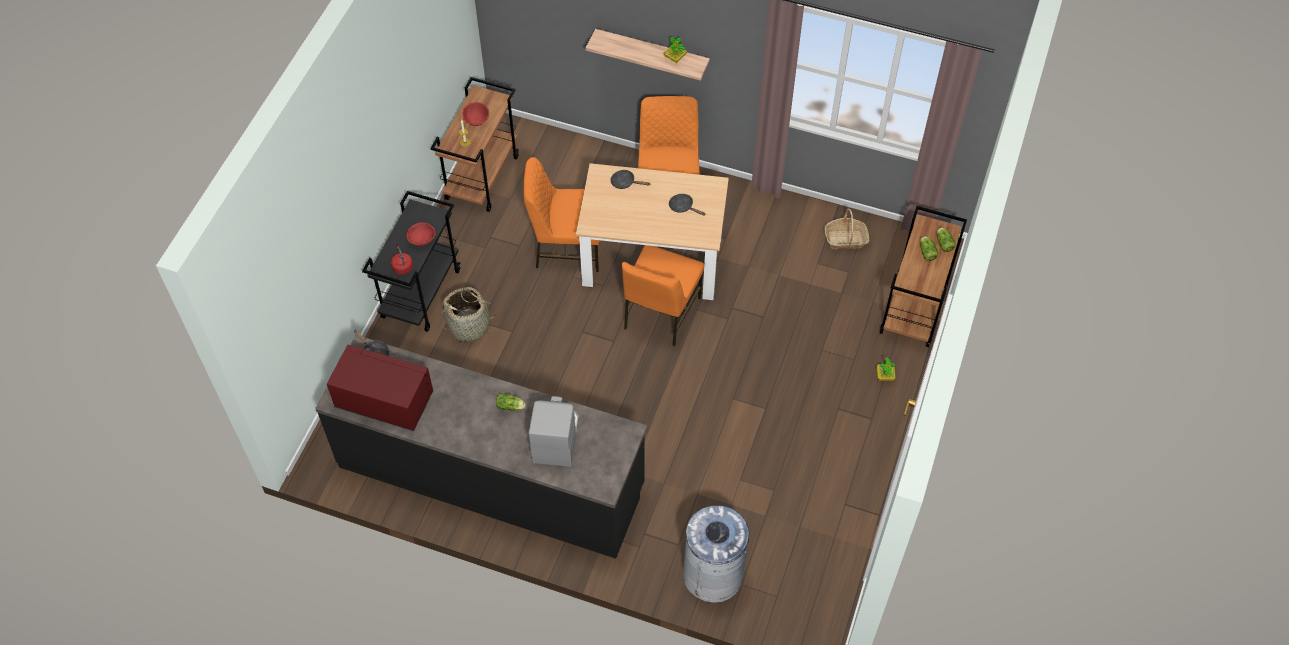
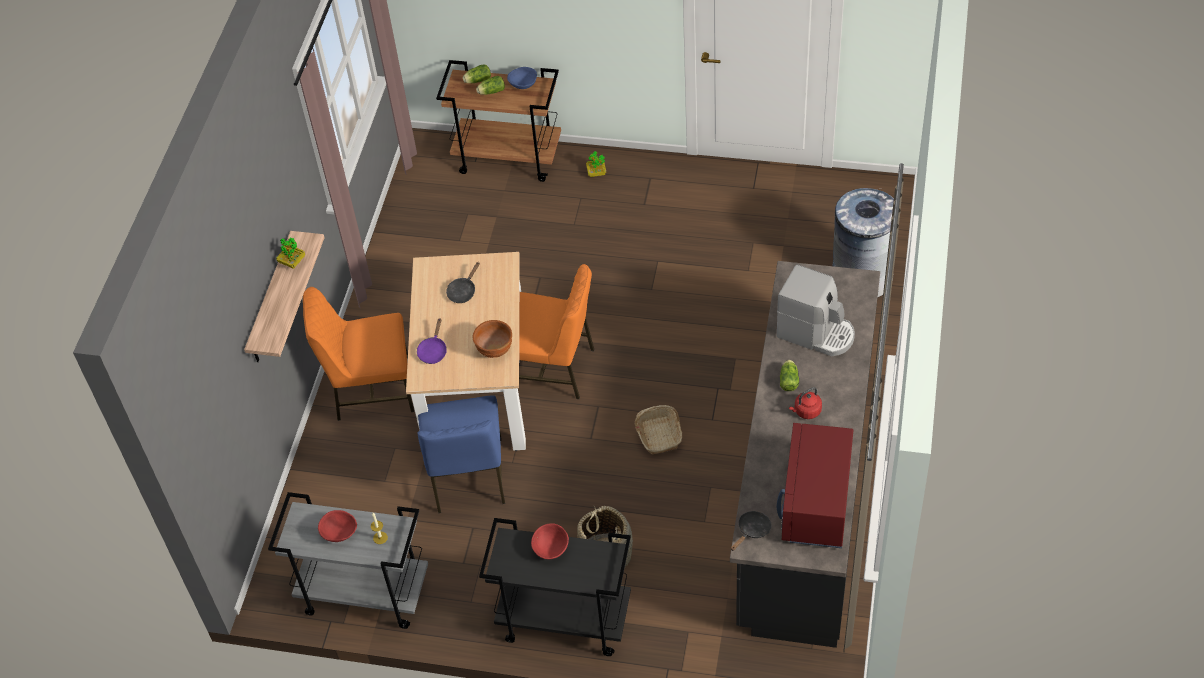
camera: 95 degrees left, 5 degrees down
red kettle [391,246,413,275] -> red kettle moved to [789,387,822,419]
brown cart [430,77,519,212] -> grey cart [268,492,428,629]
orange chair [523,157,600,272] -> blue chair [417,395,505,513]
coffee machine [529,396,579,467] -> coffee machine turned 150 degrees counterclockwise [777,264,855,356]
black frying pan [610,170,651,189] -> purple frying pan [417,319,447,364]
basket [824,209,870,249] -> basket moved to [635,405,682,455]
none -> brown bowl [472,320,512,358]
none -> blue bowl [507,67,537,89]

